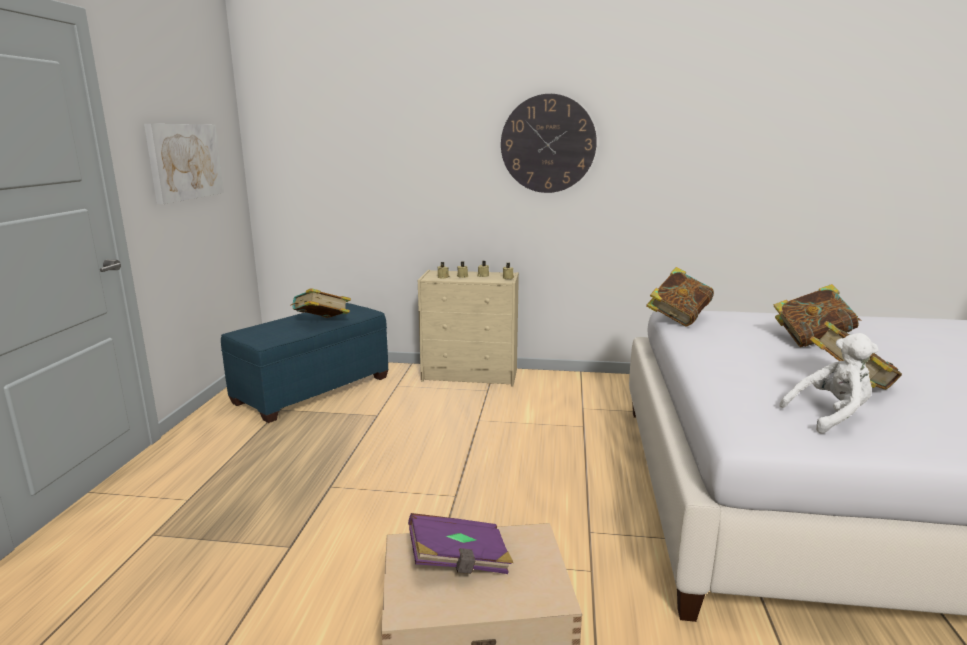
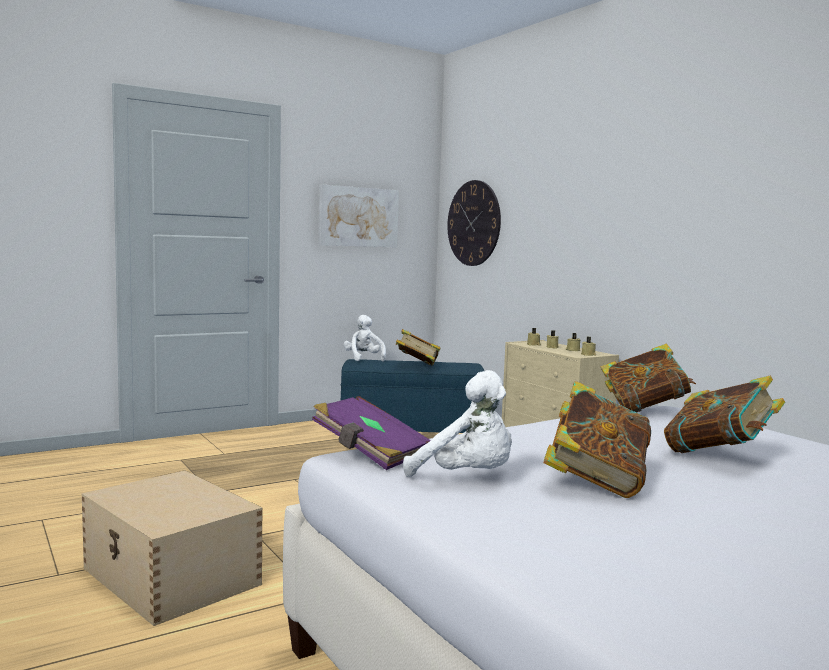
camera: 50 degrees right, 10 degrees down
purple book [408,513,513,574] -> purple book moved to [312,396,431,470]
wall clock [501,94,597,193] -> wall clock moved to [447,180,501,266]
none -> white plush toy [344,315,386,362]

